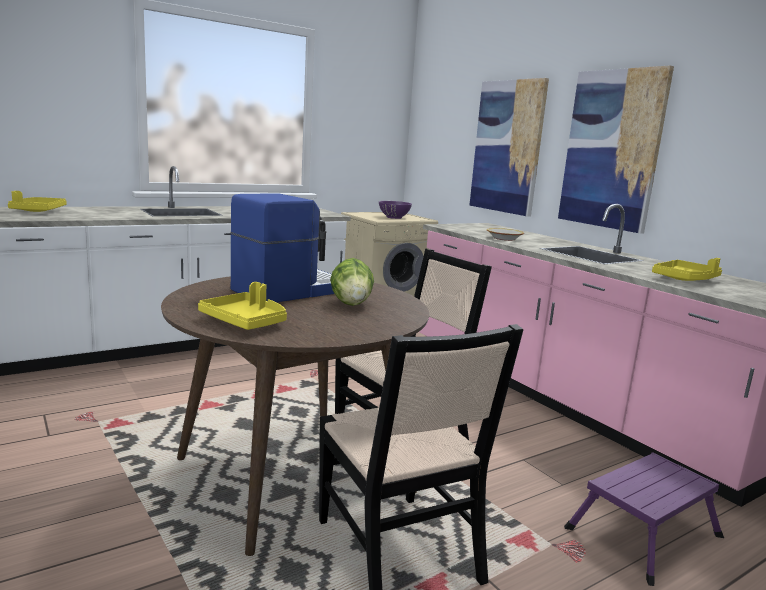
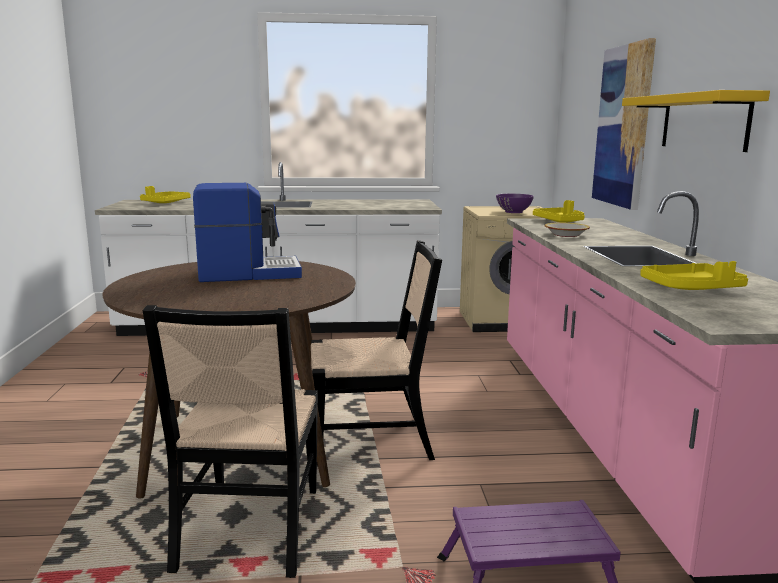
camera: 30 degrees right, 0 degrees up
yellow tray [198,282,287,330] -> yellow tray moved to [533,200,585,223]
lettuce [330,258,374,306] -> none
picture [558,66,674,234] -> yellow shelf [622,90,770,152]

